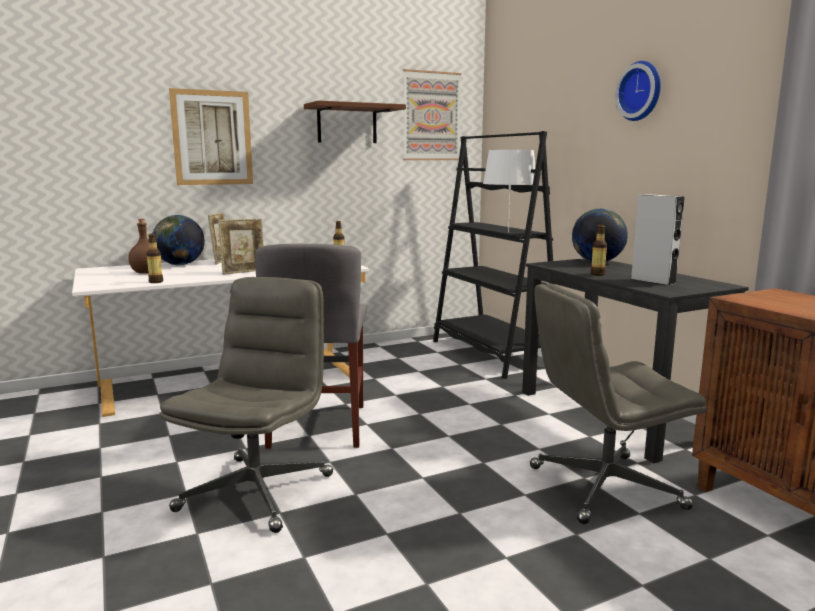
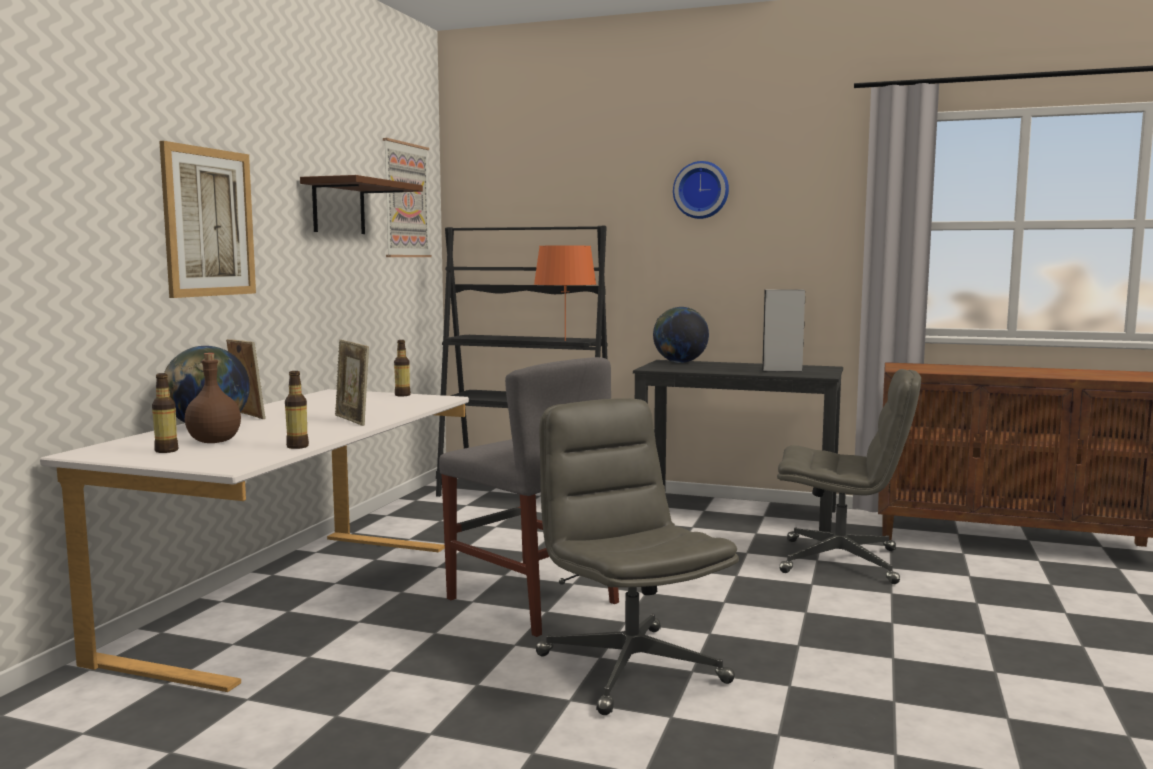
camera: 45 degrees left, 5 degrees down
picture frame [218,219,264,275] -> picture frame turned 135 degrees clockwise [335,340,369,426]
white table lamp [483,150,536,233] -> orange table lamp [534,246,596,341]
grey office chair [530,283,707,524] -> grey office chair turned 105 degrees counterclockwise [777,369,921,584]
bottle [591,224,607,276] -> bottle moved to [152,373,179,453]

